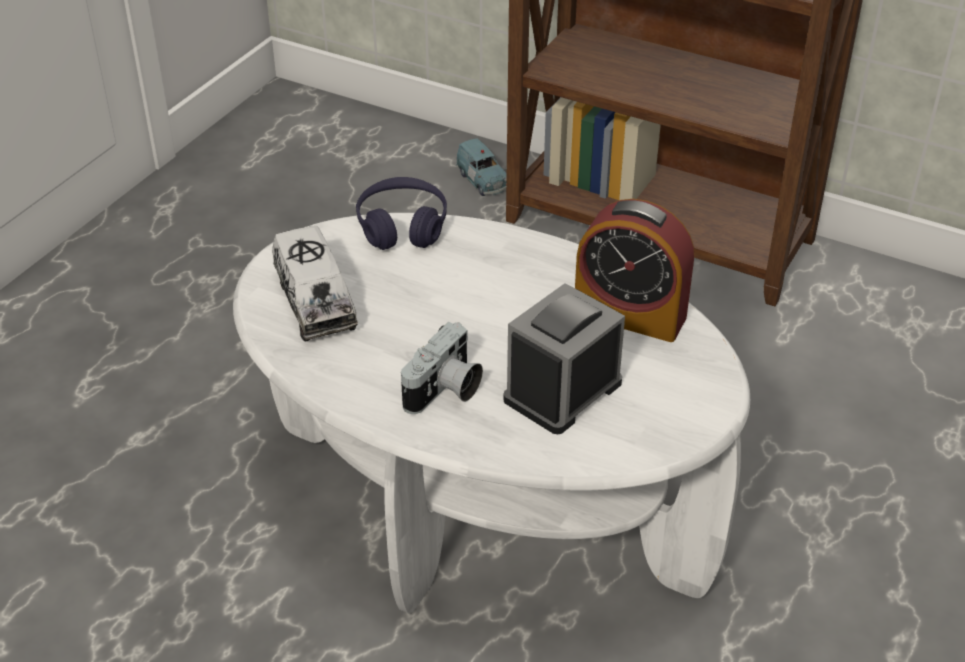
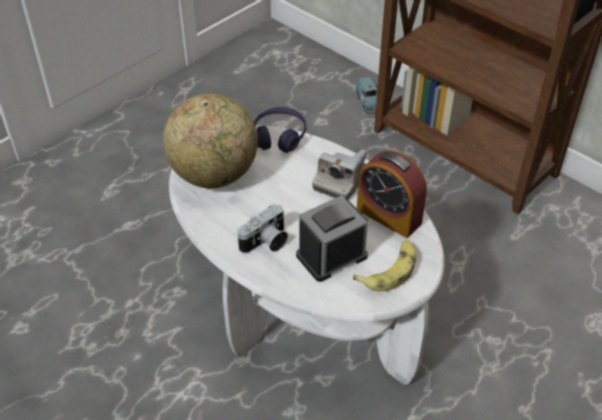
camera: 15 degrees right, 5 degrees up
toy truck [273,226,358,341] -> globe [163,94,258,188]
none -> camera [312,149,367,200]
none -> banana [353,241,416,292]

